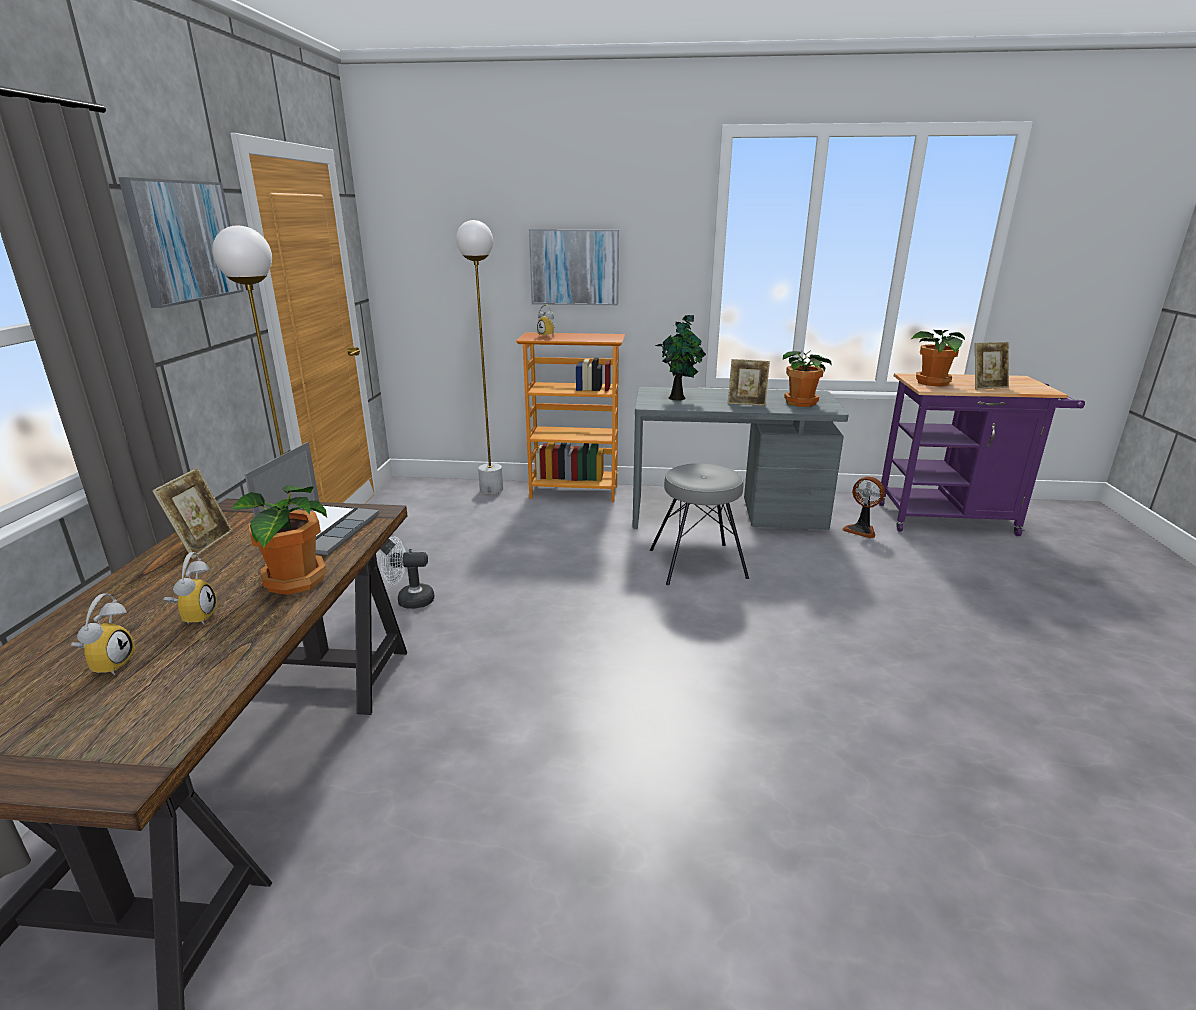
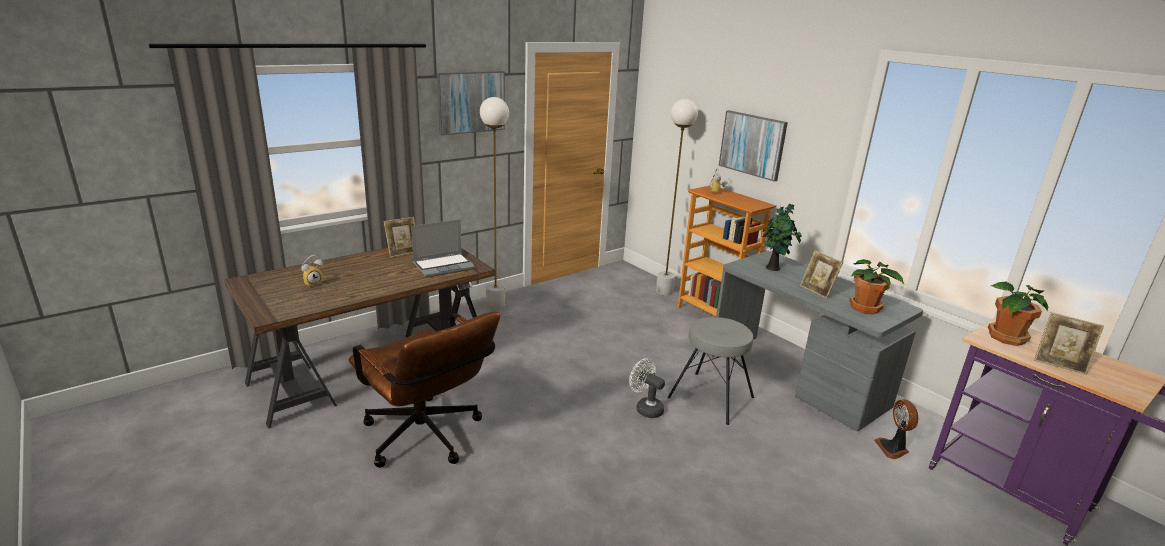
camera: 45 degrees right, 0 degrees up
alarm clock [163,552,217,625] -> none
potted plant [231,485,327,595] -> none
white fan [380,536,434,609] -> white fan moved to [629,358,665,418]
none -> brown office chair [348,312,500,468]

